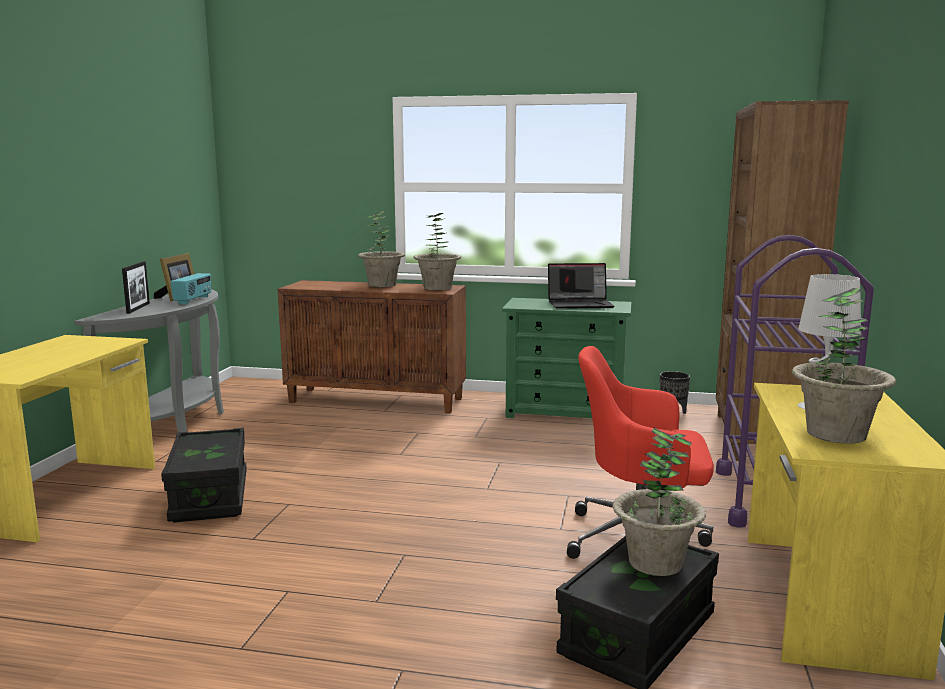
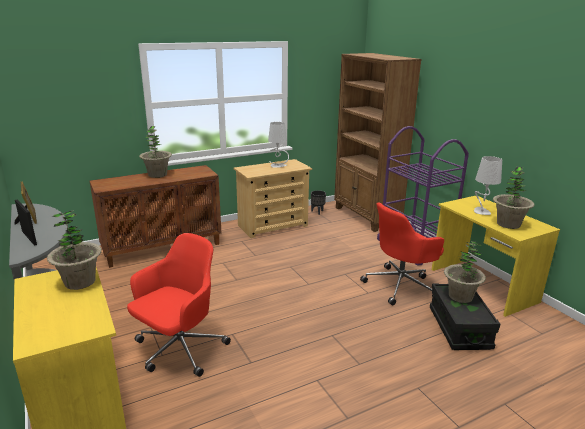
camera: 40 degrees left, 10 degrees up
black storage box [161,428,247,523] -> red office chair [127,233,231,377]
radio [170,273,211,305] -> none
potted plant [413,213,461,290] -> potted plant moved to [47,210,102,290]
green dresser [502,298,632,418] -> beige dresser [234,159,312,238]
laptop [548,263,614,309] -> grey table lamp [268,122,289,168]

